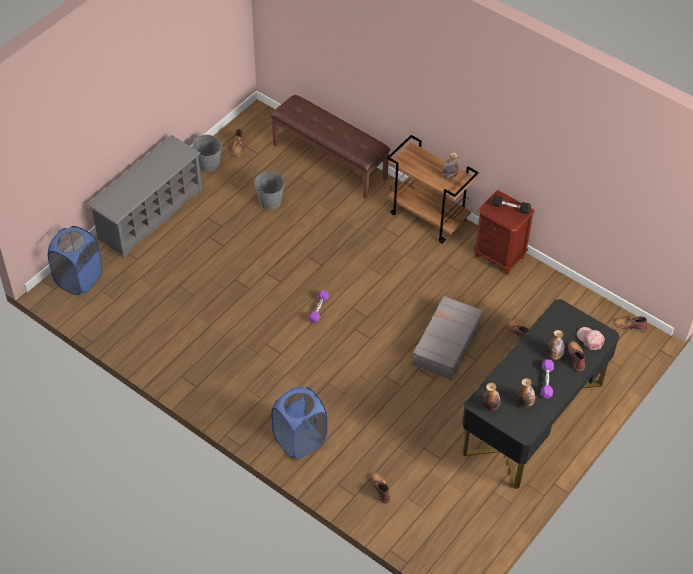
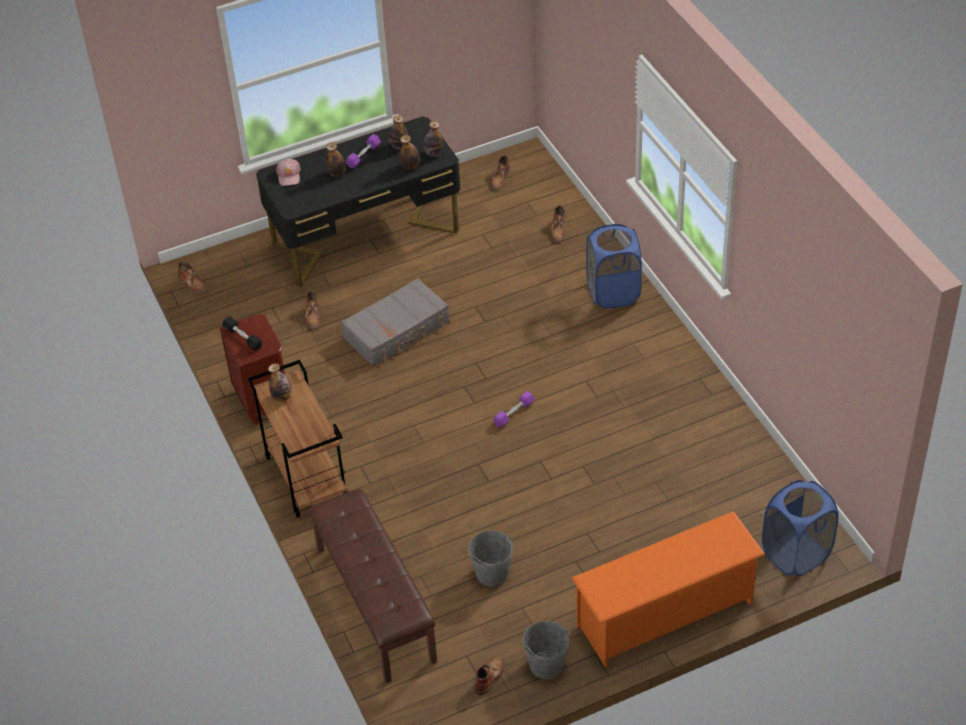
camera: 150 degrees left, 5 degrees down
grey shoe rack [86,135,202,258] -> orange shoe rack [572,511,765,667]
brown boot [568,341,585,372] -> brown boot moved to [490,155,510,190]
none -> bottle [400,135,420,170]

